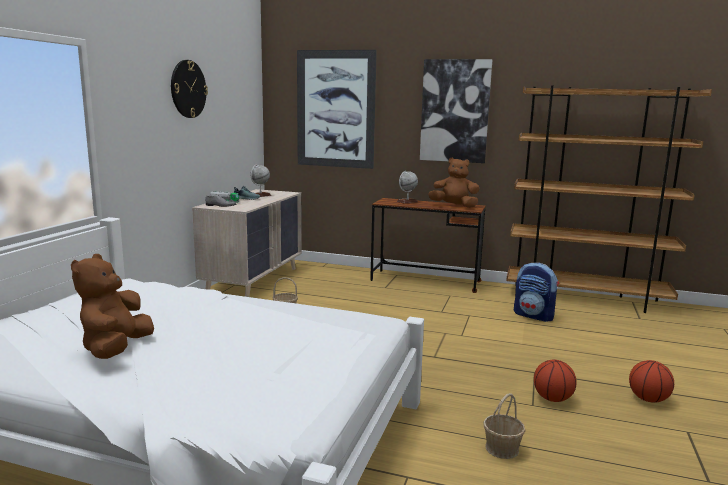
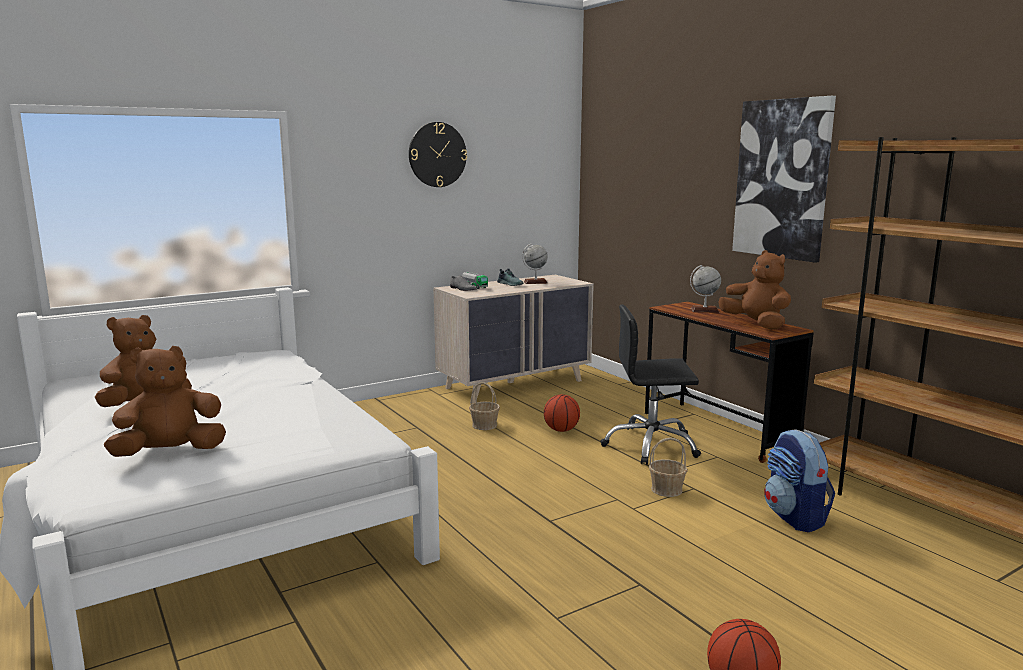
camera: 40 degrees right, 0 degrees up
picture [297,50,377,169] -> none
basket [483,393,526,459] -> basket moved to [649,438,688,497]
basketball [534,360,577,402] -> basketball moved to [544,394,580,432]
none -> brown plush toy [104,346,226,457]
none -> black office chair [600,304,701,465]

